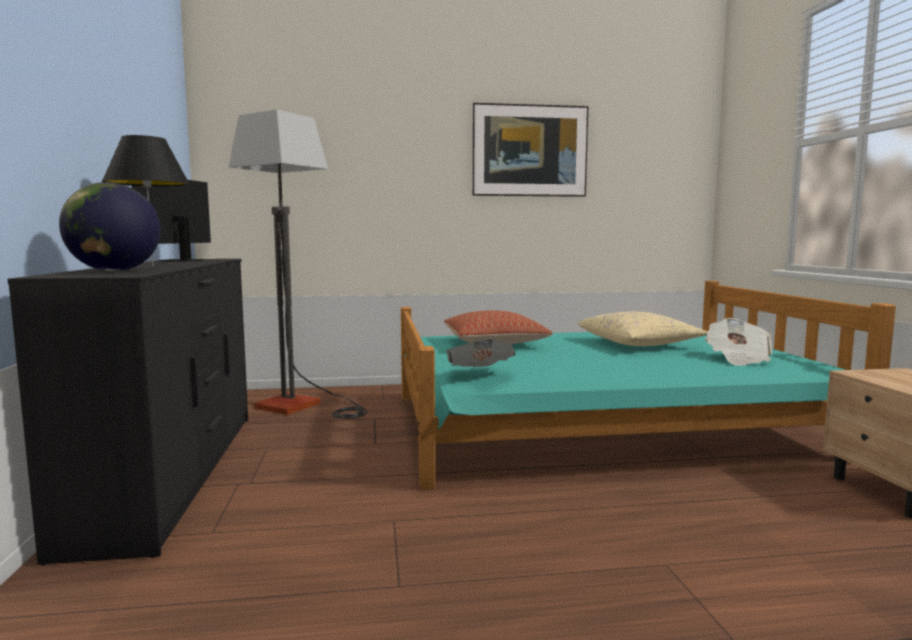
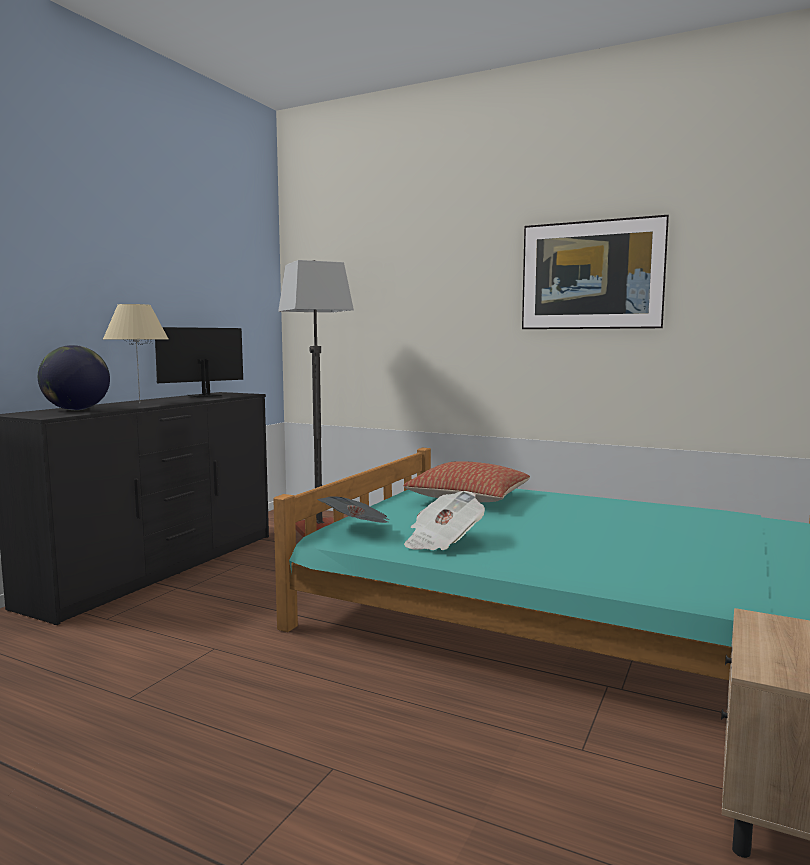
camera: 35 degrees right, 0 degrees up
black table lamp [102,135,190,266] -> beige table lamp [103,304,168,404]
beige pillow [578,312,708,346] -> none
newspaper [705,318,772,366] -> newspaper moved to [404,491,485,550]

